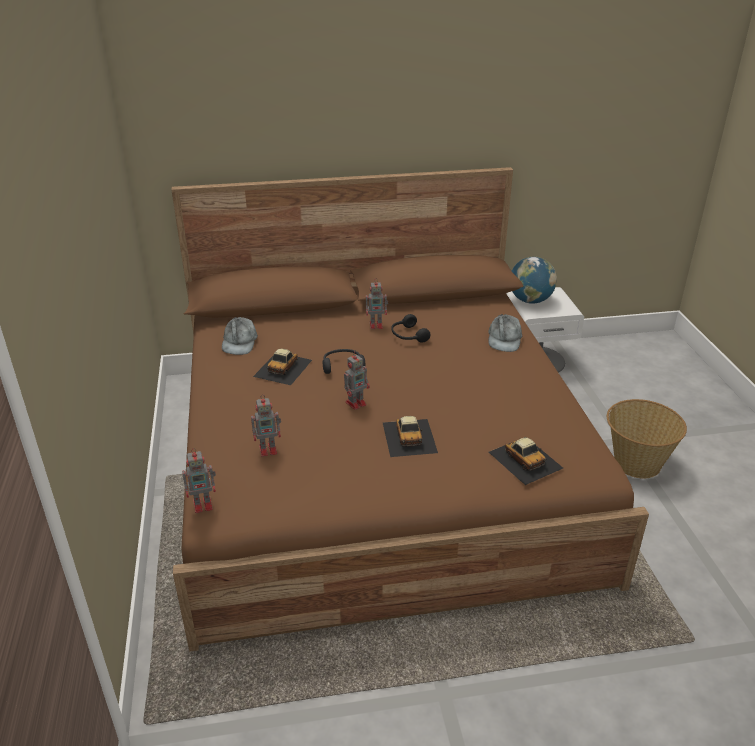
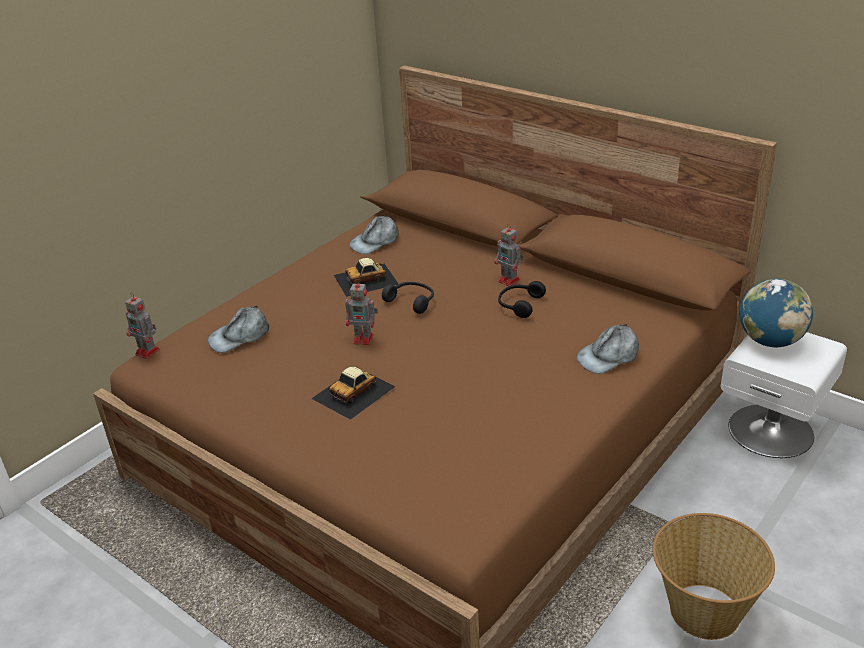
camera: 50 degrees right, 0 degrees up
toy robot [251,395,281,457] -> grey cap [208,306,269,353]
toy car [489,437,563,485] -> none

